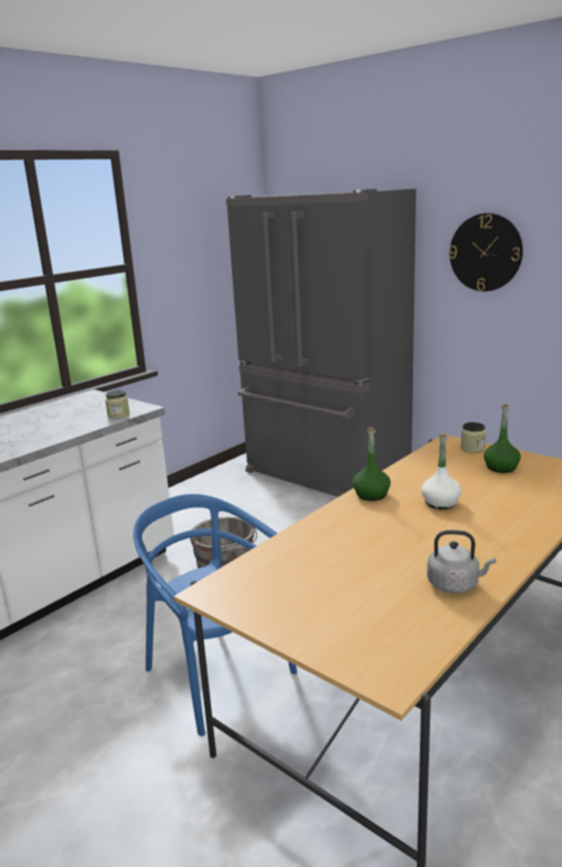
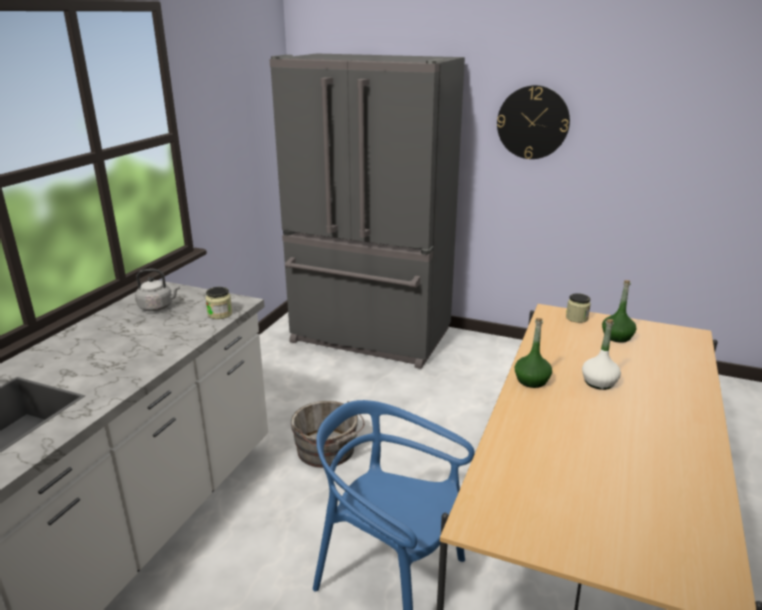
camera: 20 degrees left, 5 degrees up
grey kettle [427,530,496,593] -> grey kettle moved to [135,269,180,311]

